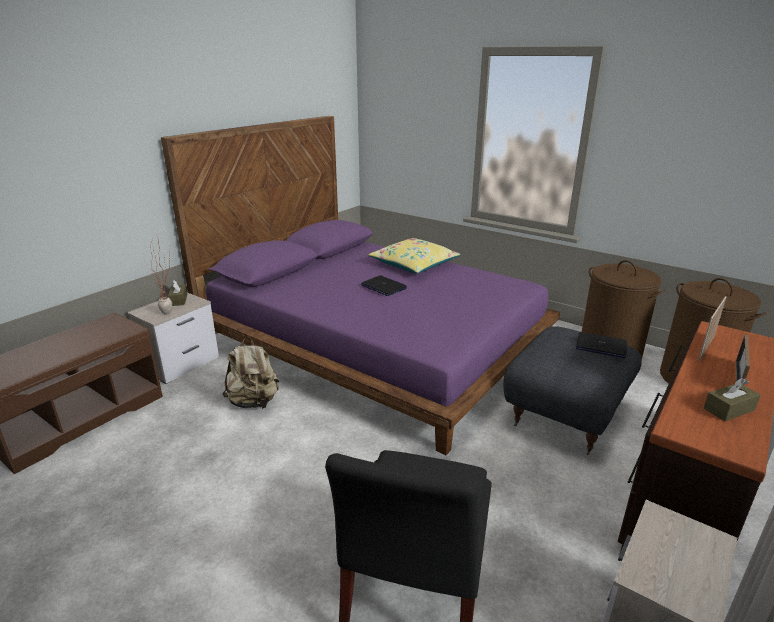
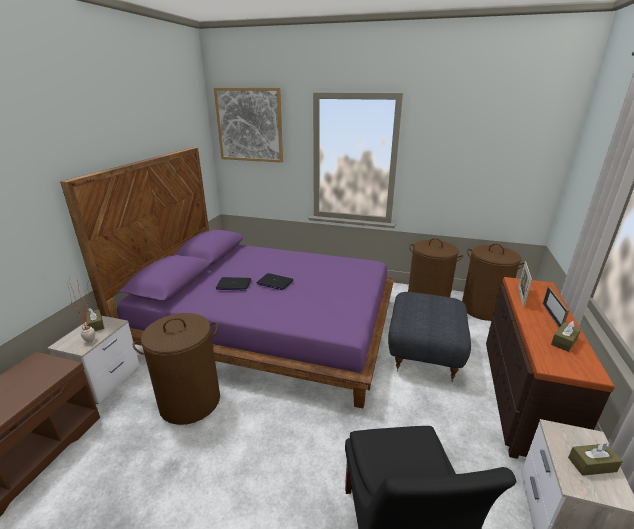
camera: 20 degrees left, 0 degrees up
beige backpack [222,337,279,409] -> brown laundry basket [133,313,220,425]
yellow pillow [368,238,461,273] -> none
laptop [576,332,627,358] -> laptop moved to [216,277,251,291]
none -> picture [214,88,283,163]
none -> brown tissue box [568,444,623,476]

